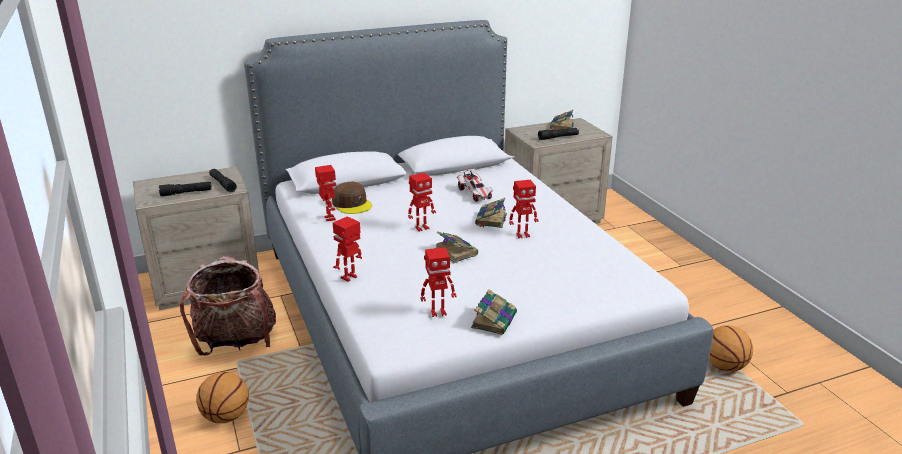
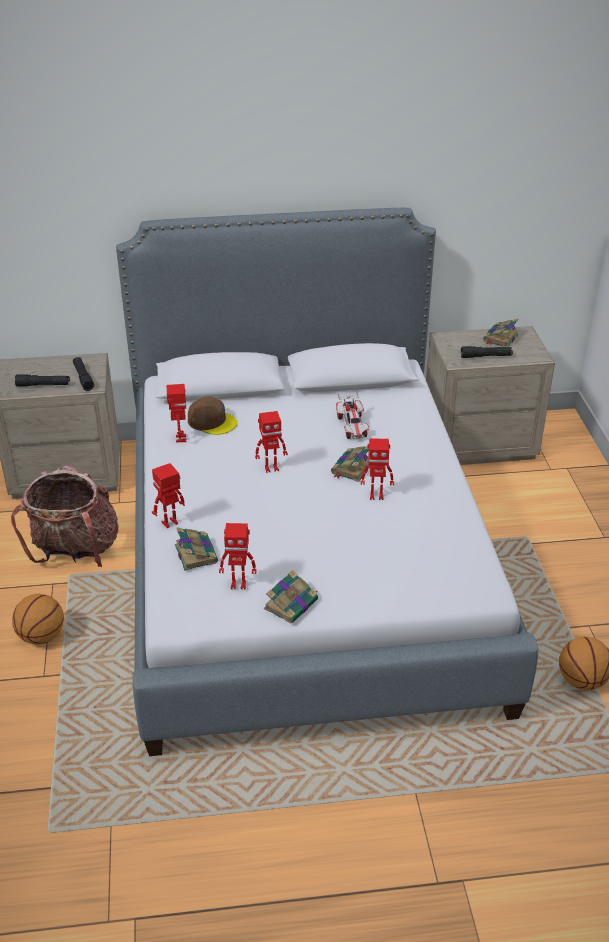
camera: 15 degrees right, 10 degrees up
brown cap [332,182,372,214] -> brown cap turned 45 degrees counterclockwise [188,397,237,435]
book [436,231,478,263] -> book moved to [175,528,218,571]

